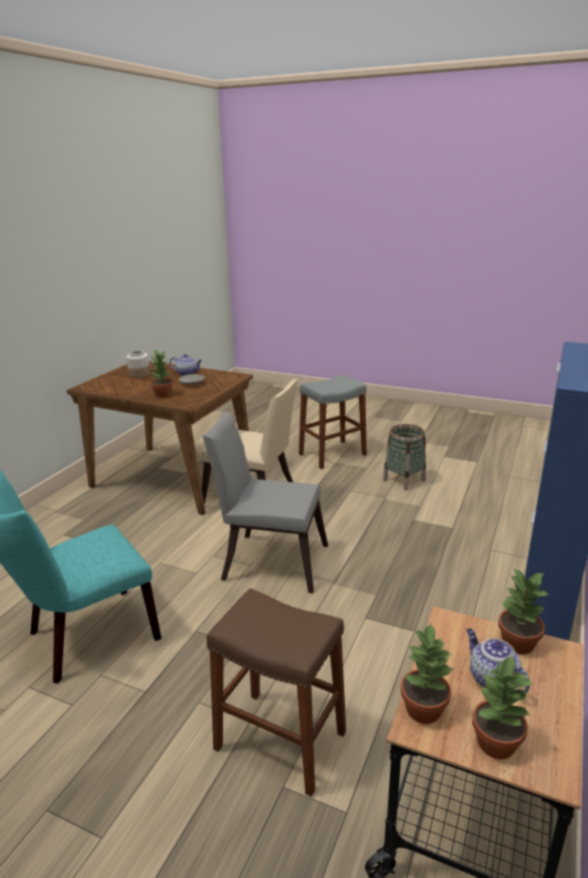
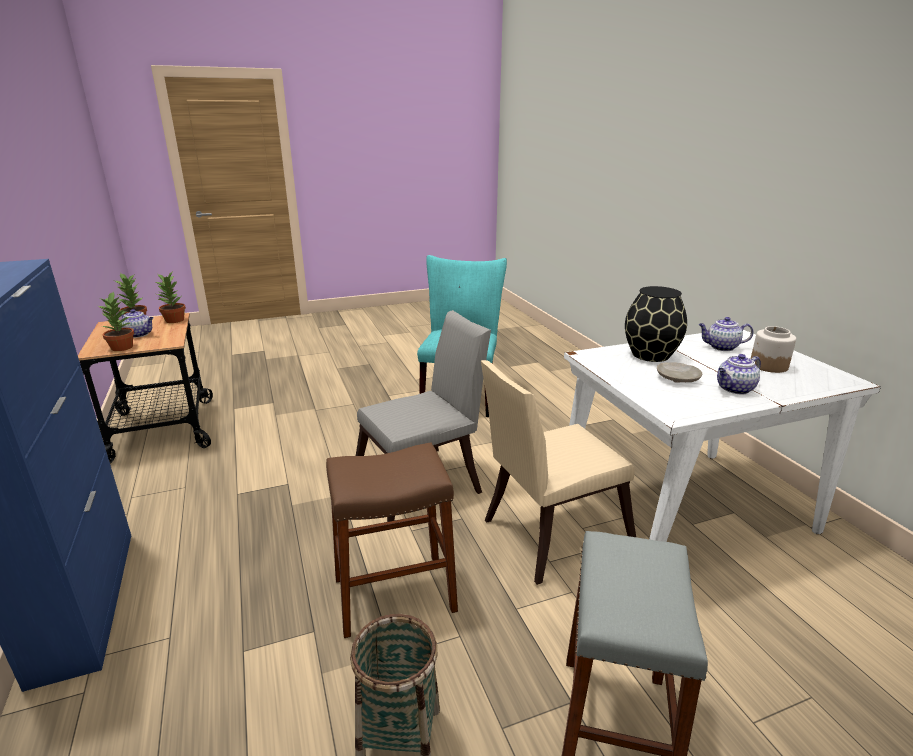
camera: 135 degrees right, 0 degrees up
brown dining table [67,361,253,515] -> white dining table [564,330,881,542]
potted plant [149,349,173,397] -> black vase [625,286,687,362]
brown stool [206,588,346,797] -> brown stool moved to [326,442,458,638]
none -> teapot [698,317,754,351]

